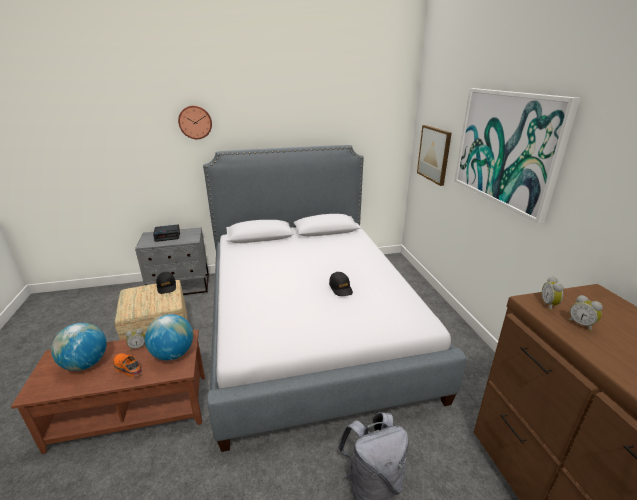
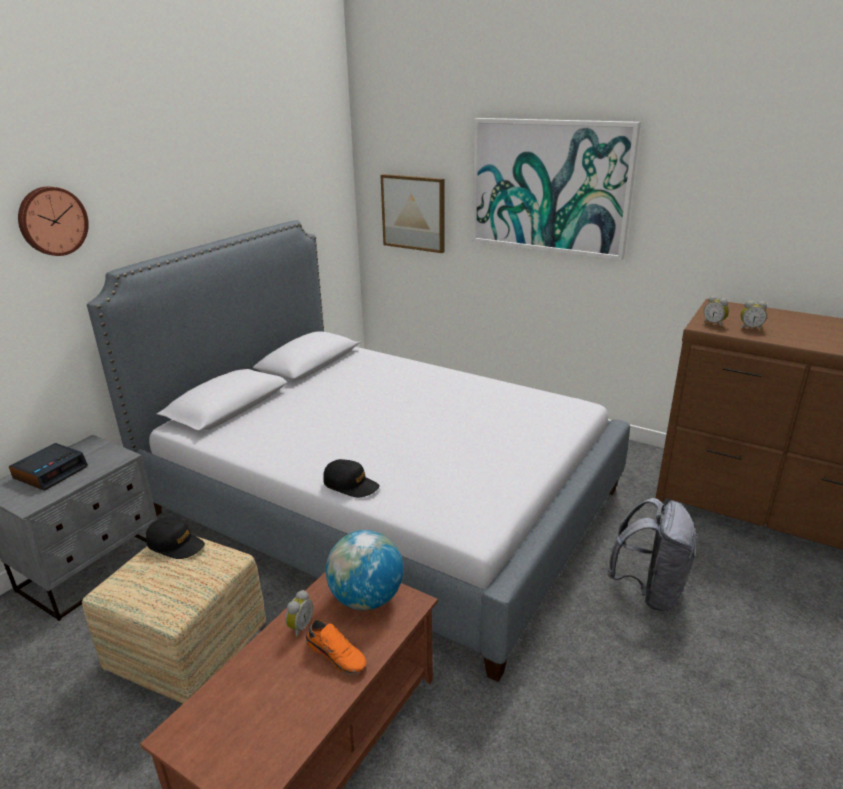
camera: 45 degrees left, 0 degrees up
globe [51,323,107,371] -> none
orange shoe [114,353,142,377] -> orange shoe turned 135 degrees counterclockwise [306,620,367,675]
black cap [329,272,353,296] -> black cap moved to [323,459,380,497]

